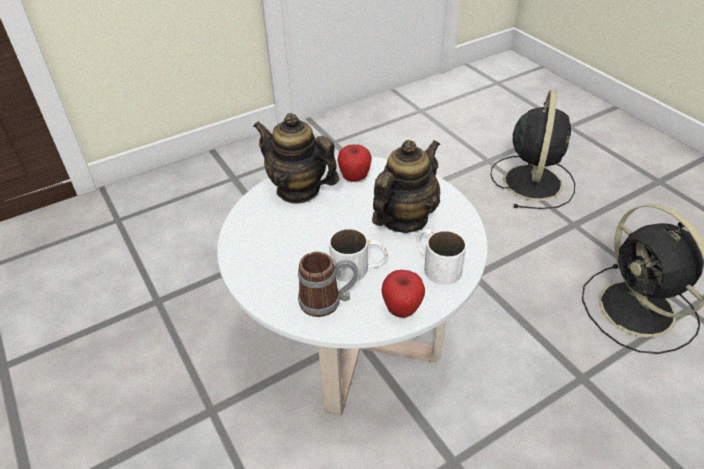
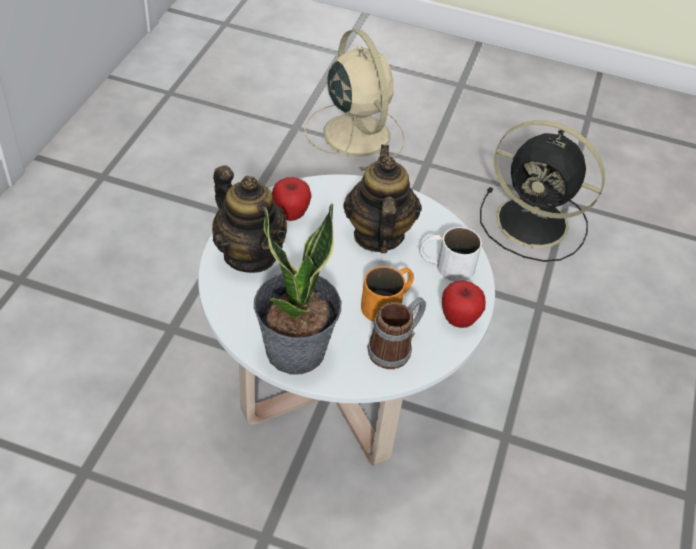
camera: 45 degrees left, 5 degrees up
teapot [253,113,340,204] -> teapot turned 120 degrees counterclockwise [212,165,287,273]
white mug [329,228,388,282] -> orange mug [361,266,414,322]
black fan [490,90,575,209] -> beige fan [304,29,405,171]
none -> potted plant [254,204,341,375]

